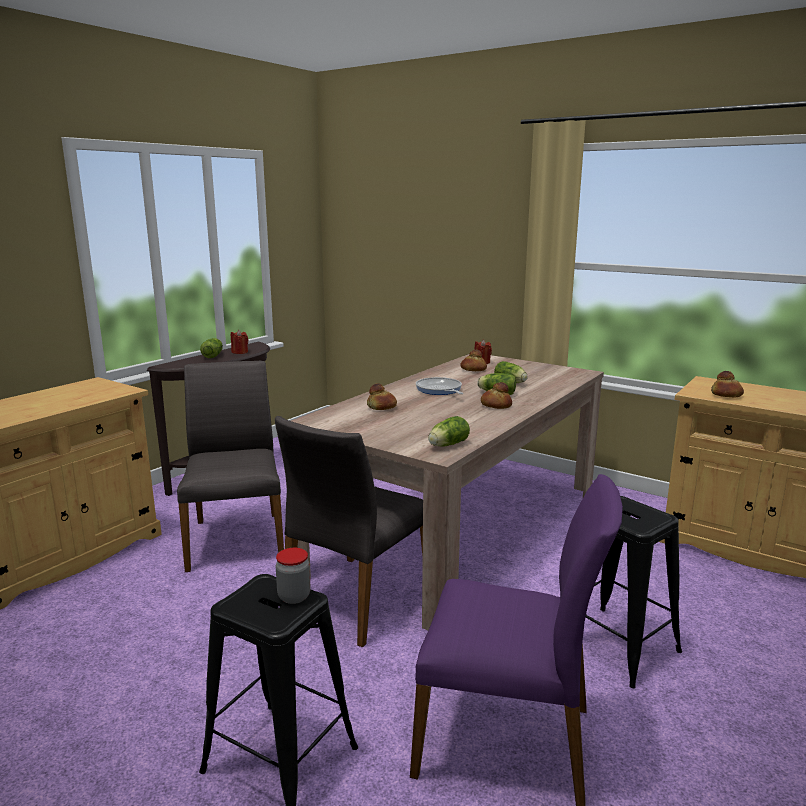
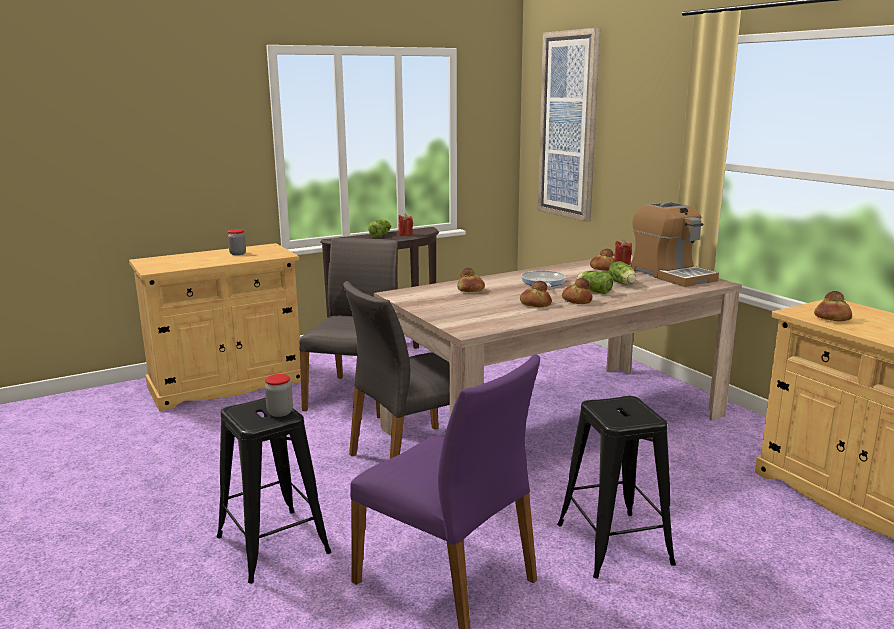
camera: 25 degrees right, 0 degrees up
lettuce [428,416,470,447] -> none
none -> jar [228,229,246,255]
none -> bread [520,281,552,307]
none -> picture [538,28,601,222]
none -> coffee machine [631,202,719,287]

